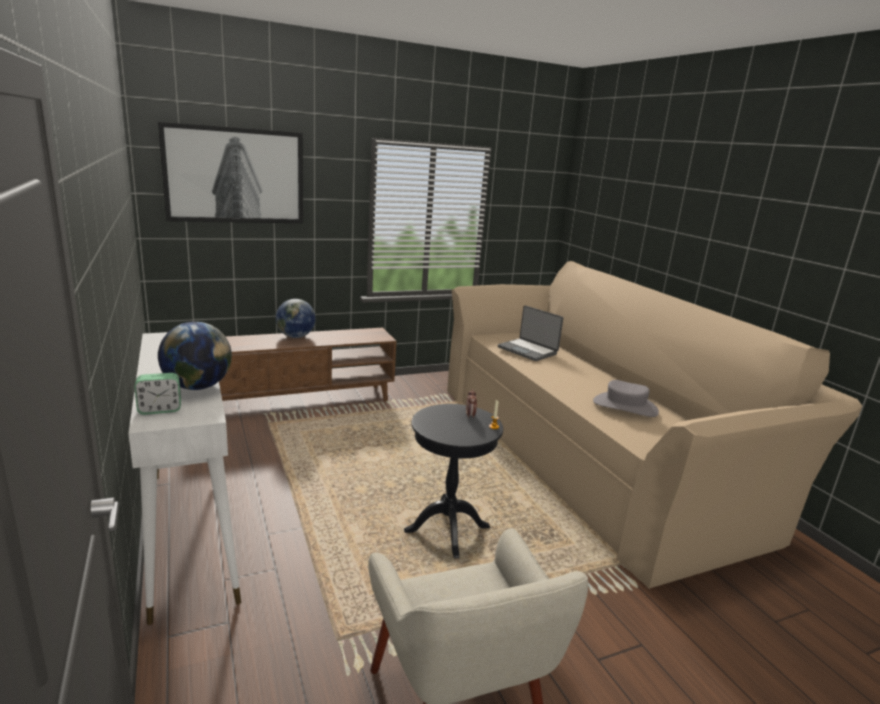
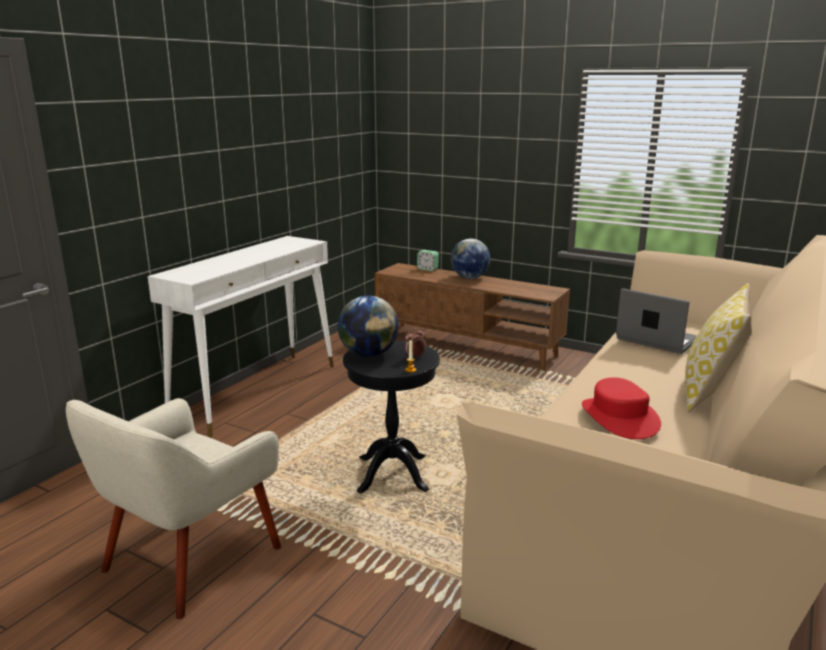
camera: 55 degrees right, 0 degrees up
alarm clock [134,373,181,415] -> alarm clock moved to [417,250,439,271]
picture [158,122,303,223] -> none
globe [158,322,232,390] -> globe moved to [338,296,399,357]
laptop [498,305,563,361] -> laptop turned 120 degrees clockwise [616,288,697,354]
grey hat [593,380,659,417] -> red hat [582,377,661,439]
none -> pillow [685,283,752,412]

